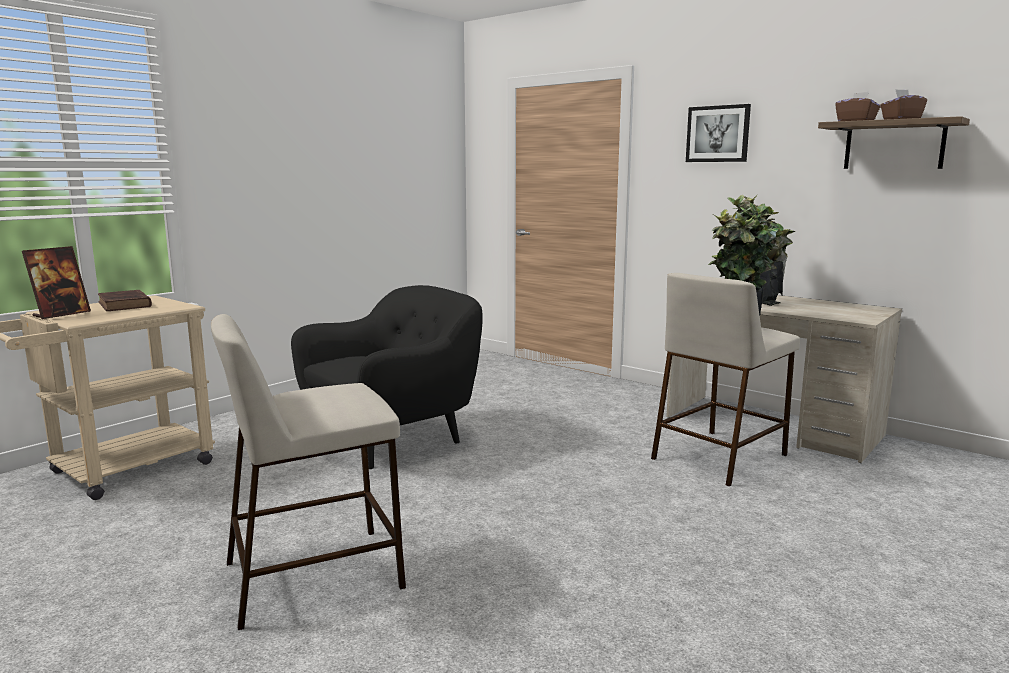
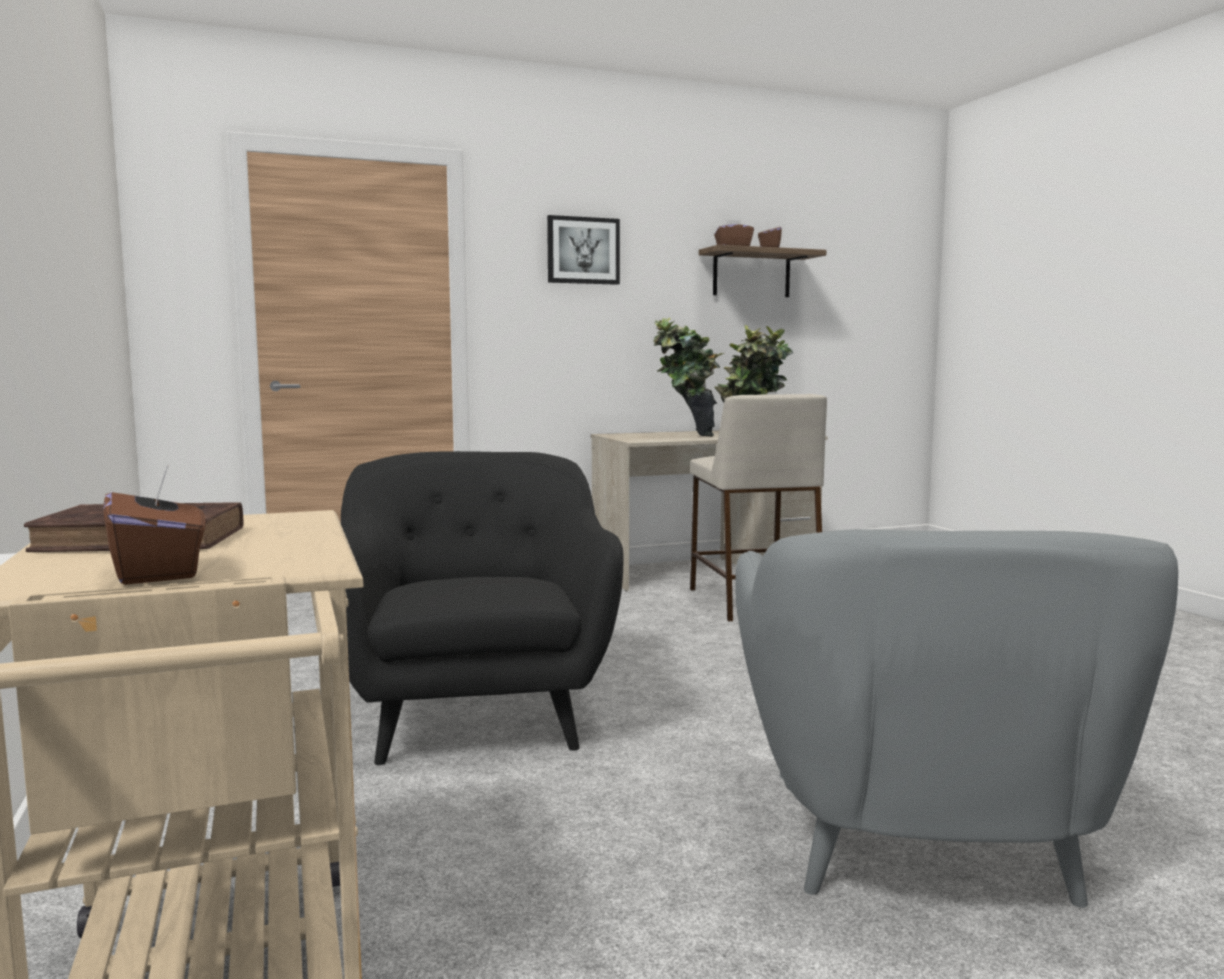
camera: 60 degrees left, 5 degrees down
picture frame [22,246,91,319] -> brown tissue box [103,466,206,585]
beige stool [211,314,406,630] -> grey armchair [735,529,1178,908]

